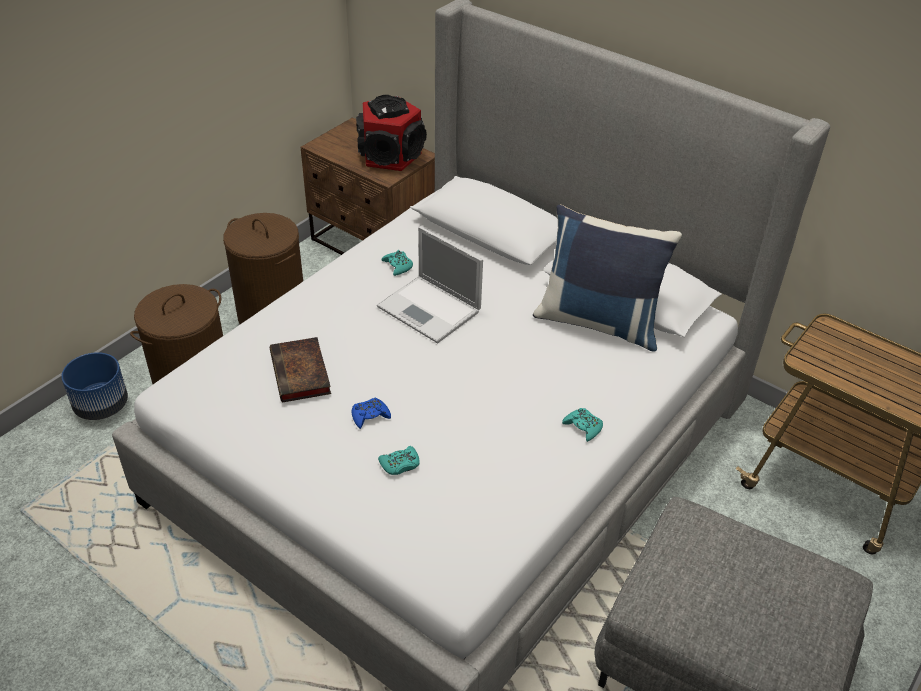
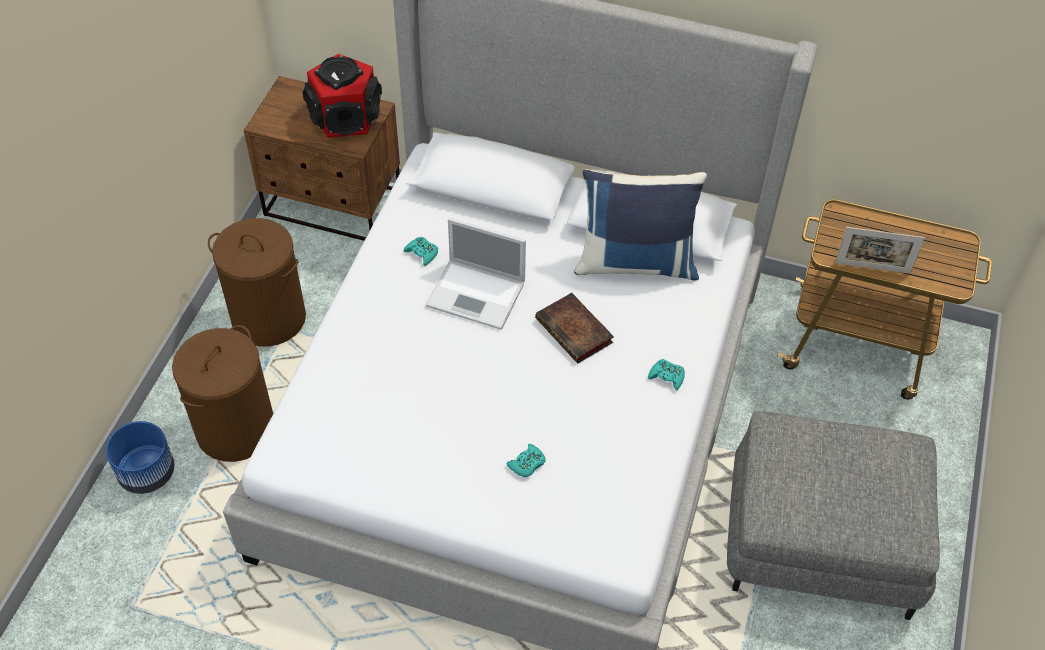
camera: 20 degrees left, 10 degrees up
book [270,337,331,403] -> book moved to [535,293,614,364]
blue game controller [352,398,391,429] -> none
none -> picture frame [835,227,925,274]

